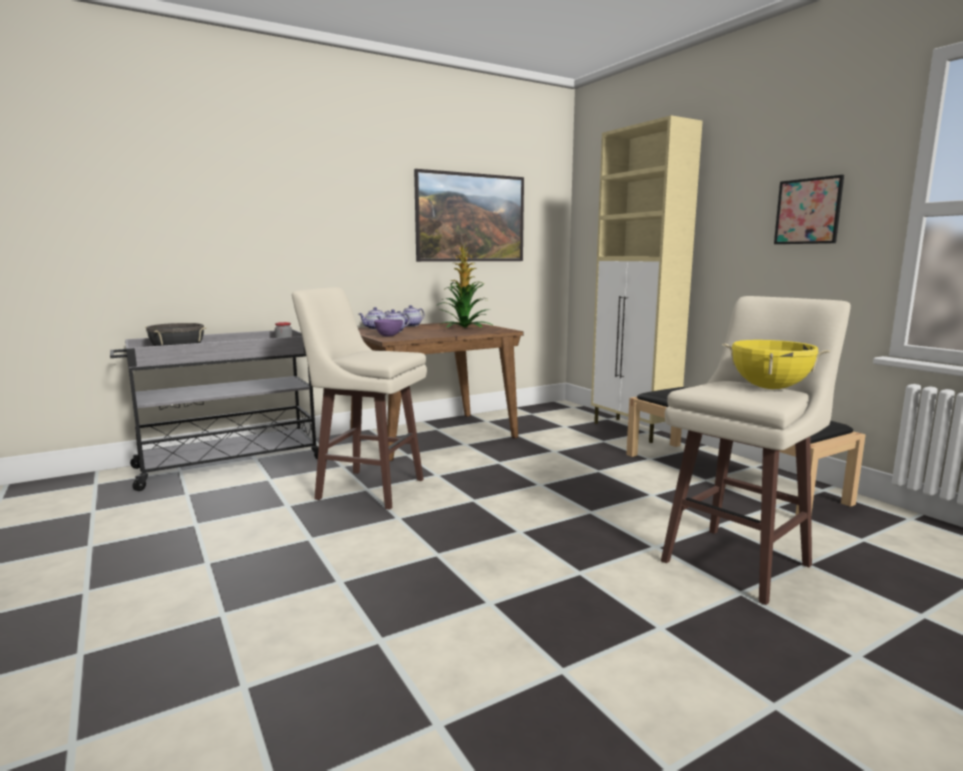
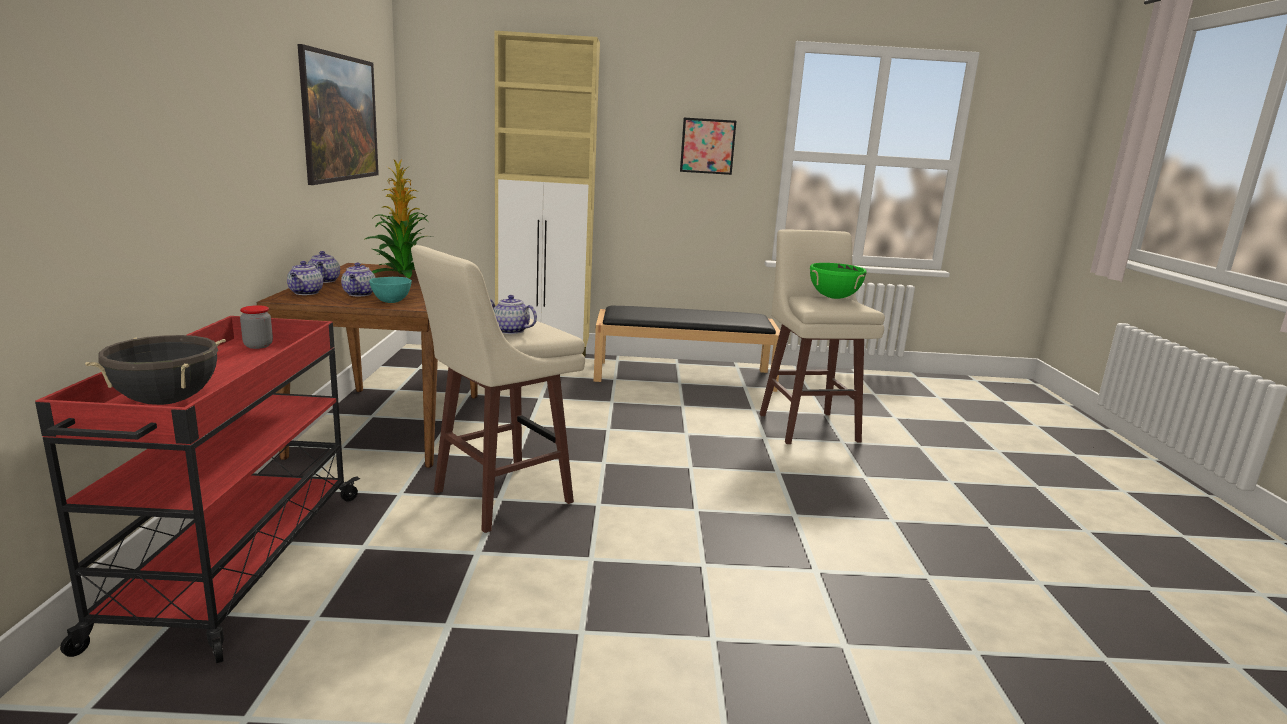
camera: 60 degrees left, 5 degrees up
grey cart [110,329,319,491] -> red cart [35,316,360,664]
purple bowl [374,319,403,336] -> turquoise bowl [369,277,412,303]
yellow cooking pot [722,340,830,389] -> green cooking pot [810,263,867,299]
none -> teapot [490,295,537,334]

